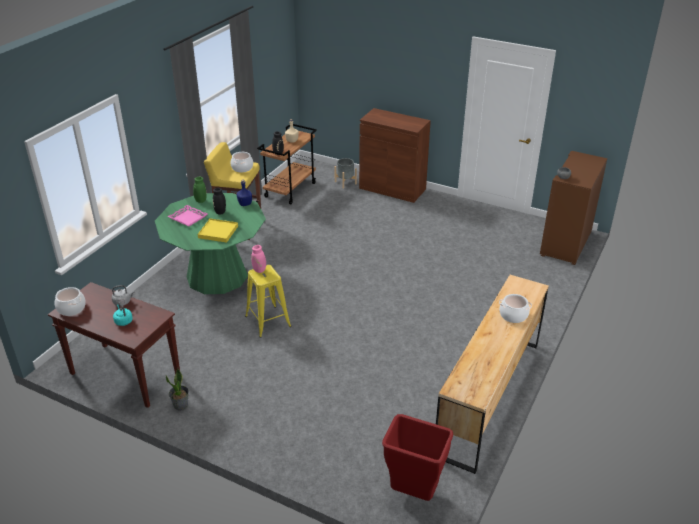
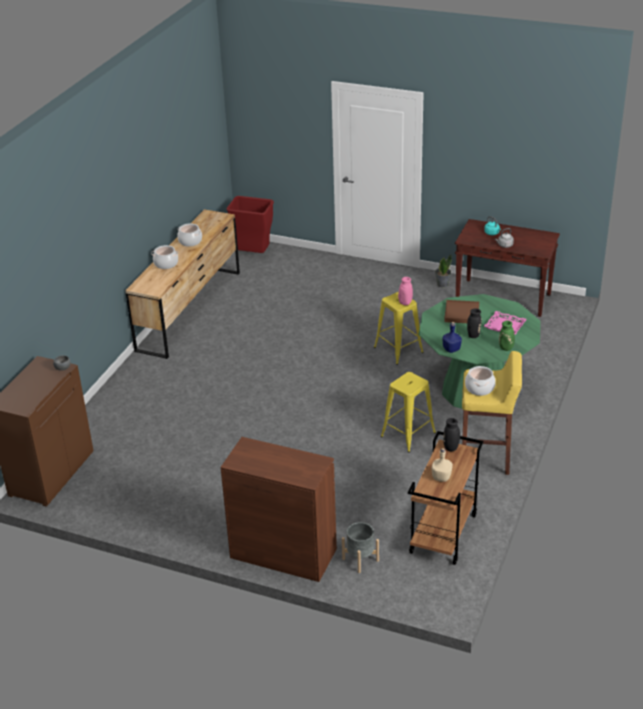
camera: 175 degrees right, 0 degrees up
cooking pot [54,287,86,316] -> cooking pot moved to [177,223,202,246]
yellow tray [198,218,238,243] -> brown tray [444,300,479,323]
none -> yellow stool [381,372,436,453]

